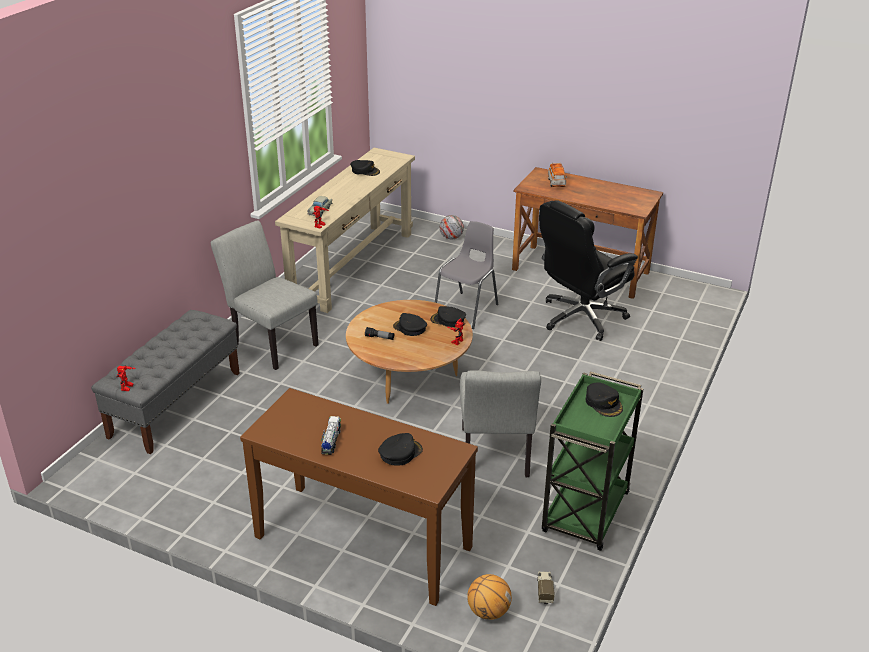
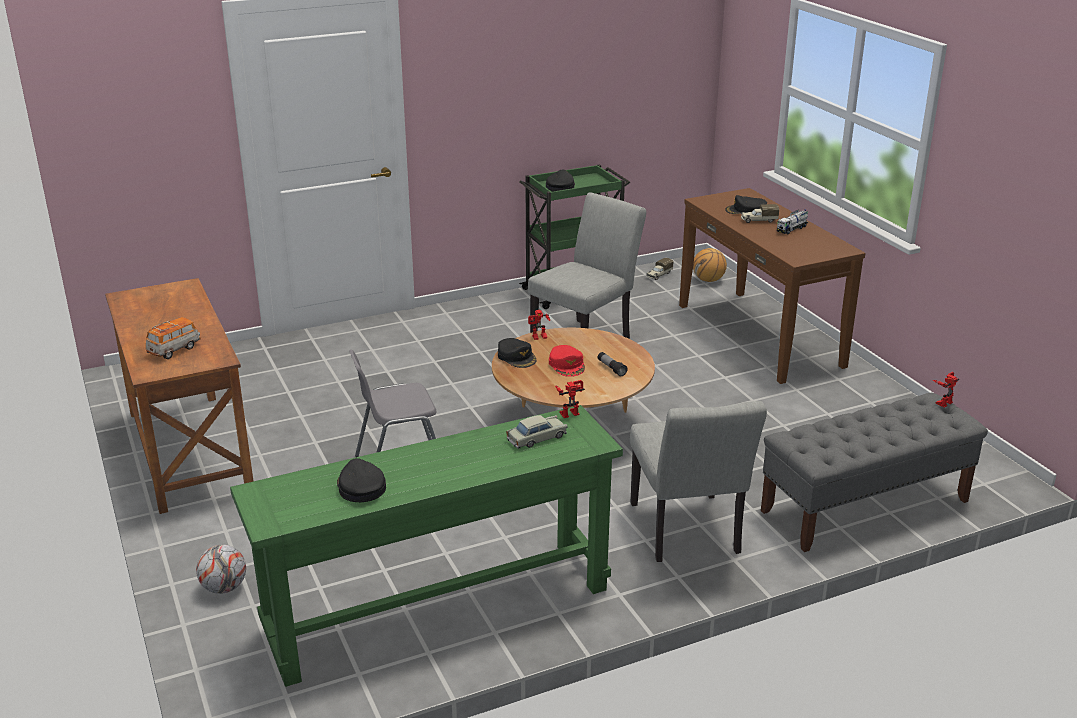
camera: 140 degrees left, 5 degrees down
beige console table [275,148,415,313] -> green console table [230,405,623,687]
black cap [393,313,427,336] -> red cap [549,345,585,377]
black office chair [539,200,638,341] -> none
none -> toy truck [741,204,779,223]

